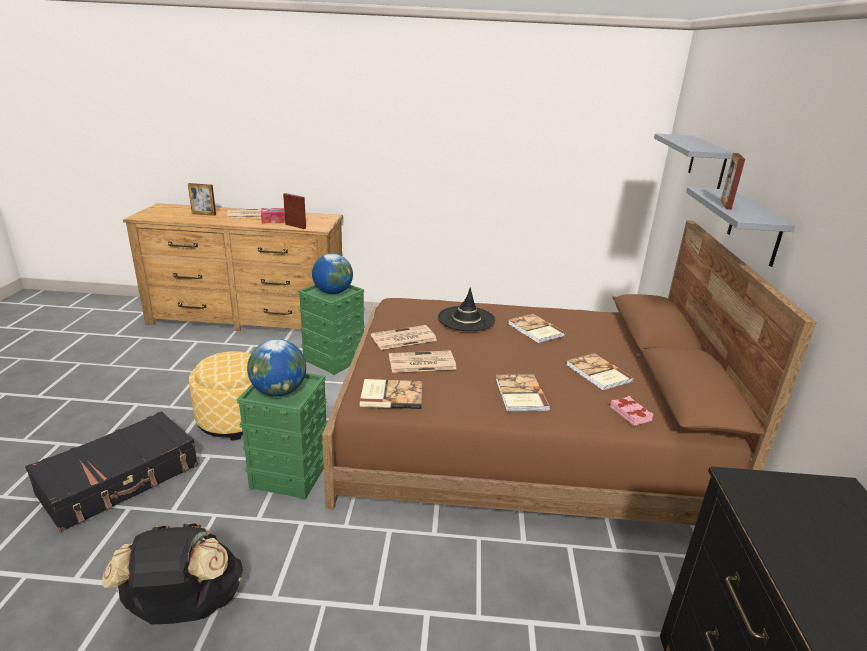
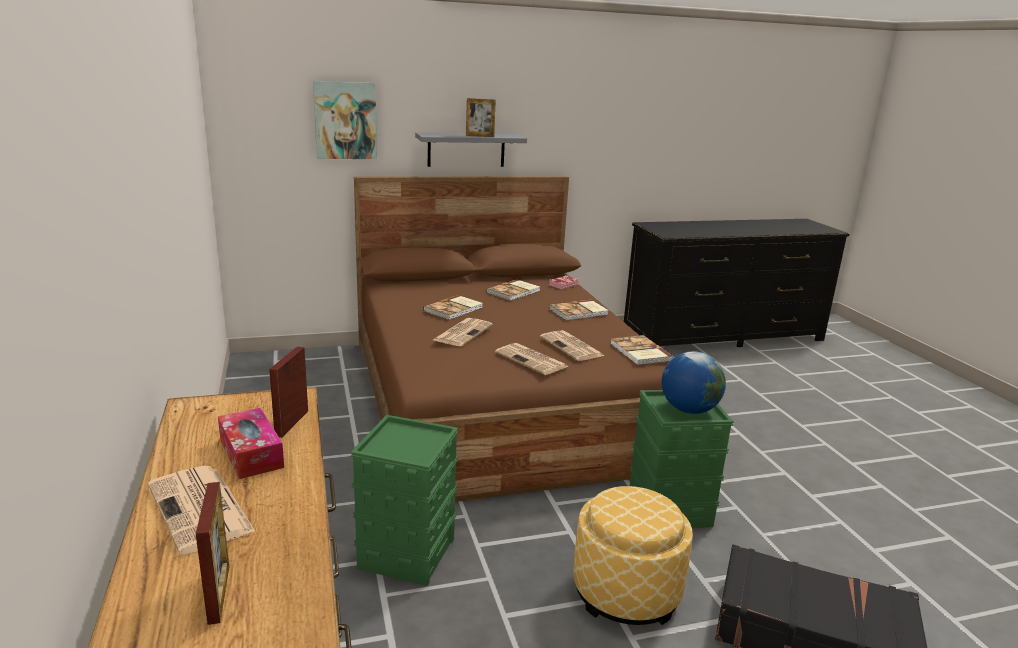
camera: 110 degrees left, 5 degrees down
black backpack [102,523,243,624] -> none
globe [312,254,353,294] -> none
black hat [438,287,495,331] -> newspaper [433,318,493,346]
grey shelf [654,133,733,189] -> picture [313,81,377,159]

